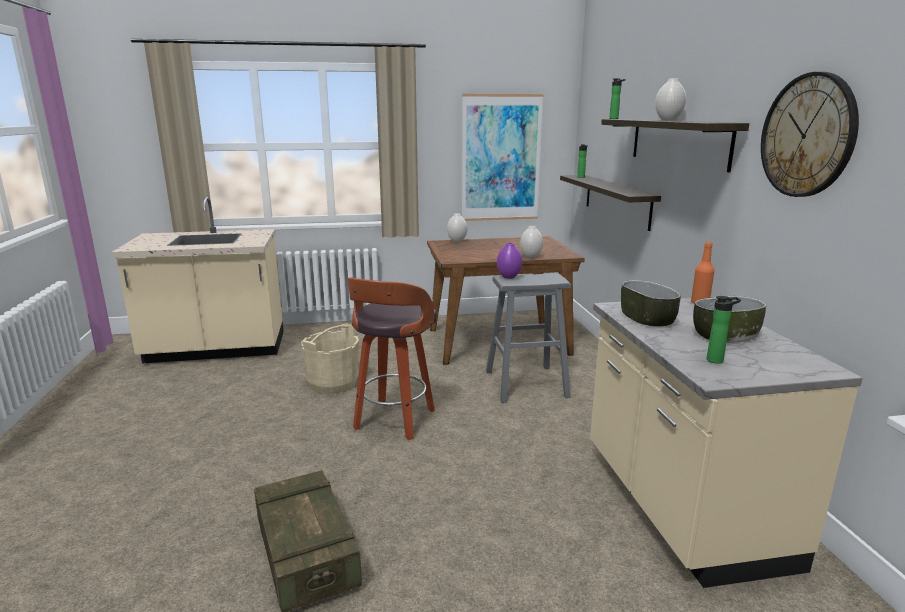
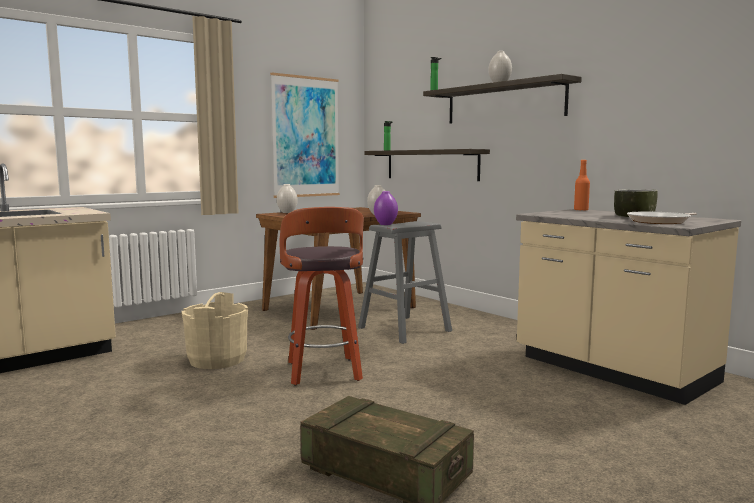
camera: 30 degrees left, 10 degrees down
bowl [621,280,681,327] -> none
bottle [707,296,741,364] -> frying pan [627,211,697,224]
wall clock [761,72,859,197] -> none

